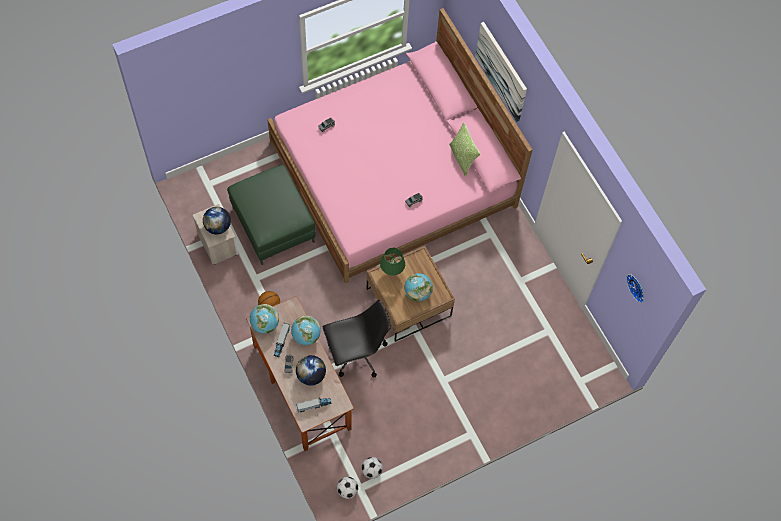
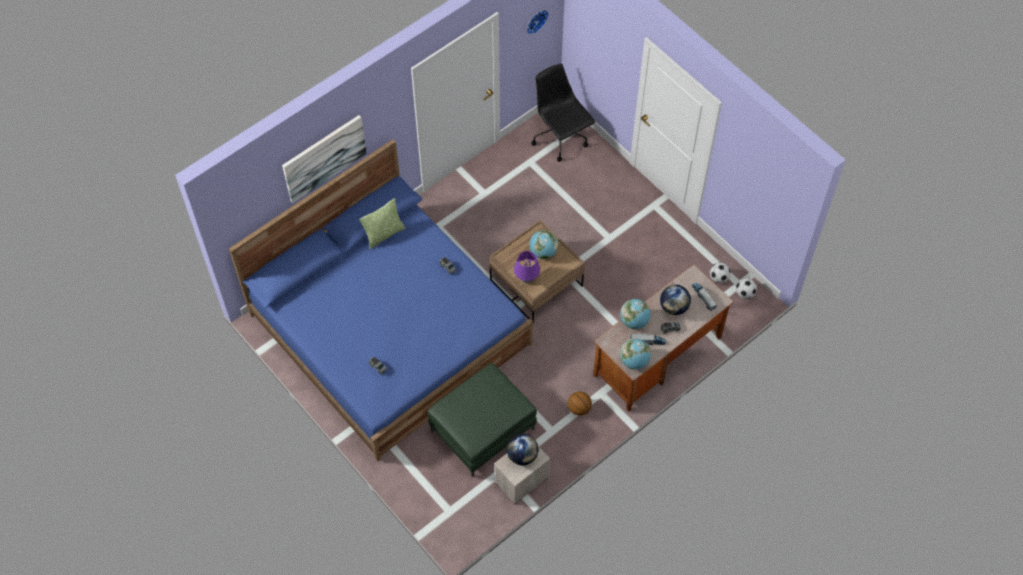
camera: 100 degrees left, 5 degrees down
pink bed [267,8,533,284] -> blue bed [229,139,533,461]
black office chair [323,300,391,377] -> black office chair moved to [531,64,595,162]
green table lamp [380,248,405,275] -> purple table lamp [514,251,540,283]

